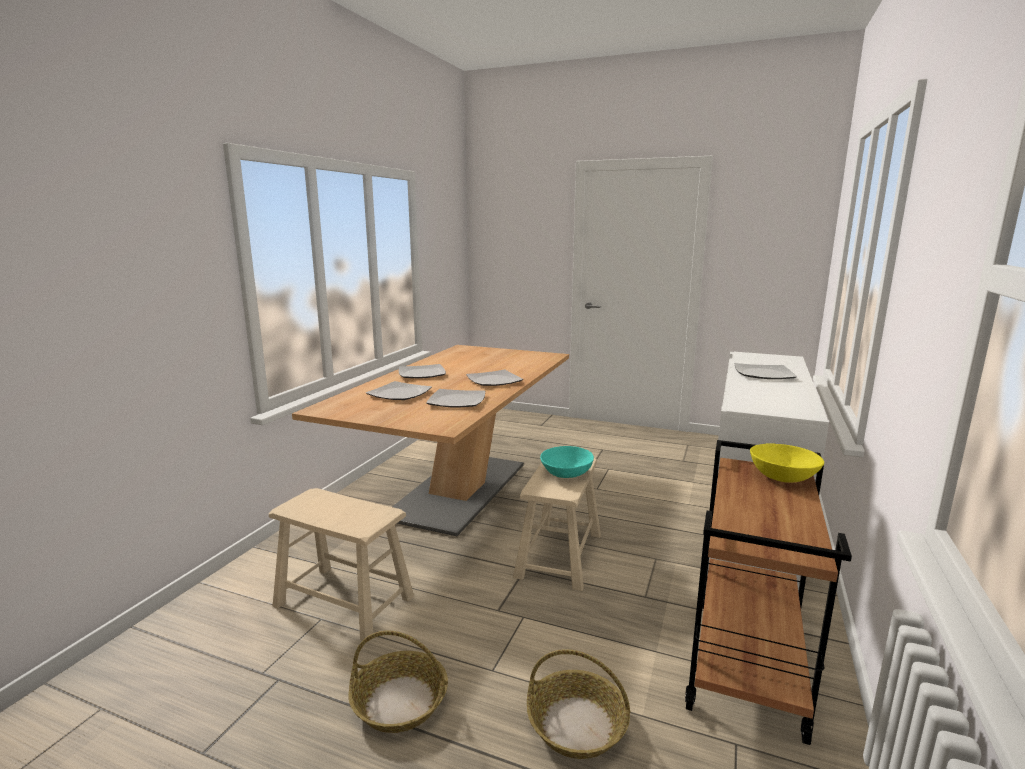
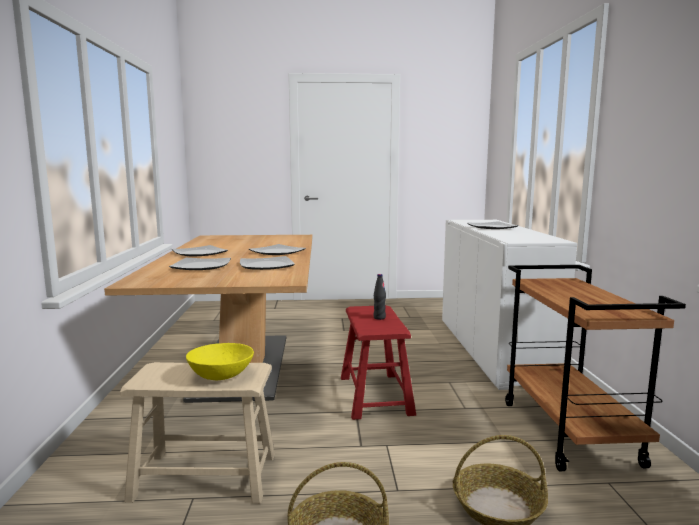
camera: 25 degrees left, 5 degrees down
beige stool [513,458,601,591] -> red stool [341,305,416,420]
turquoise bowl [540,446,594,478] -> black bottle [374,274,386,320]
yellow bowl [750,443,824,483] -> yellow bowl moved to [186,343,254,380]

